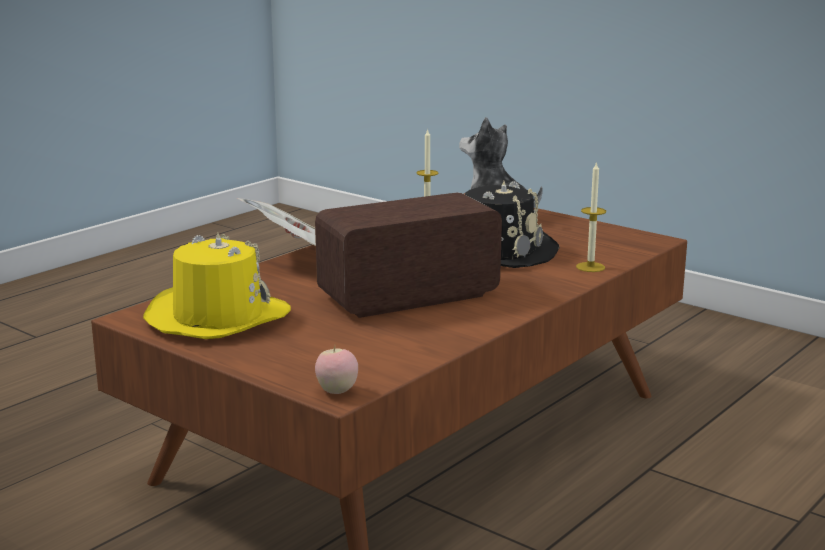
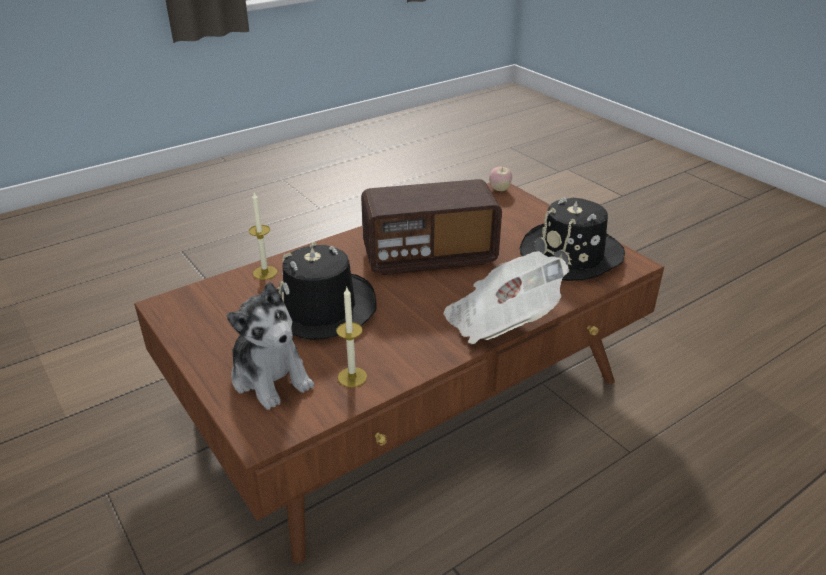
camera: 165 degrees left, 15 degrees up
yellow hat [143,233,291,339] -> black hat [520,198,625,281]

